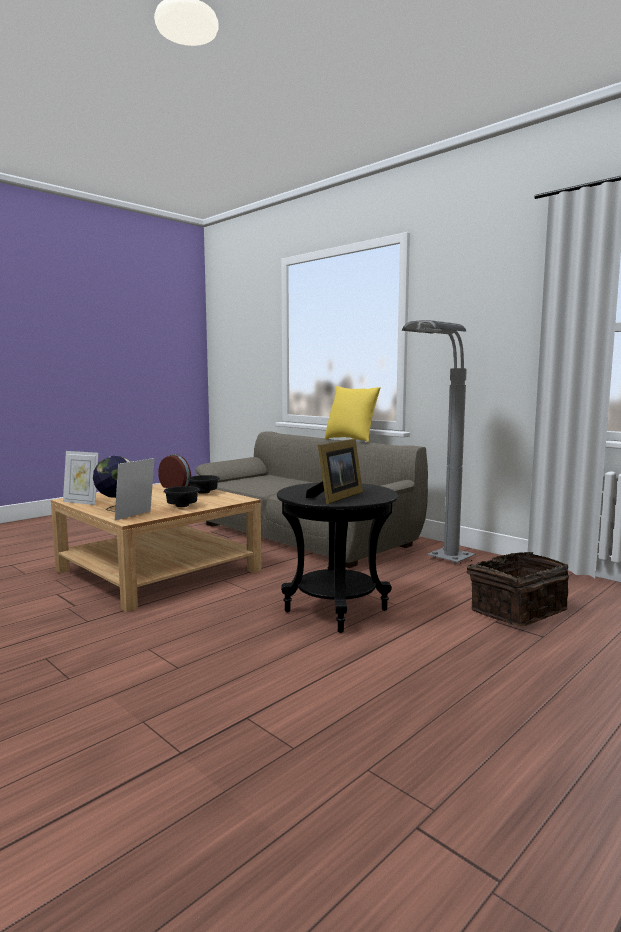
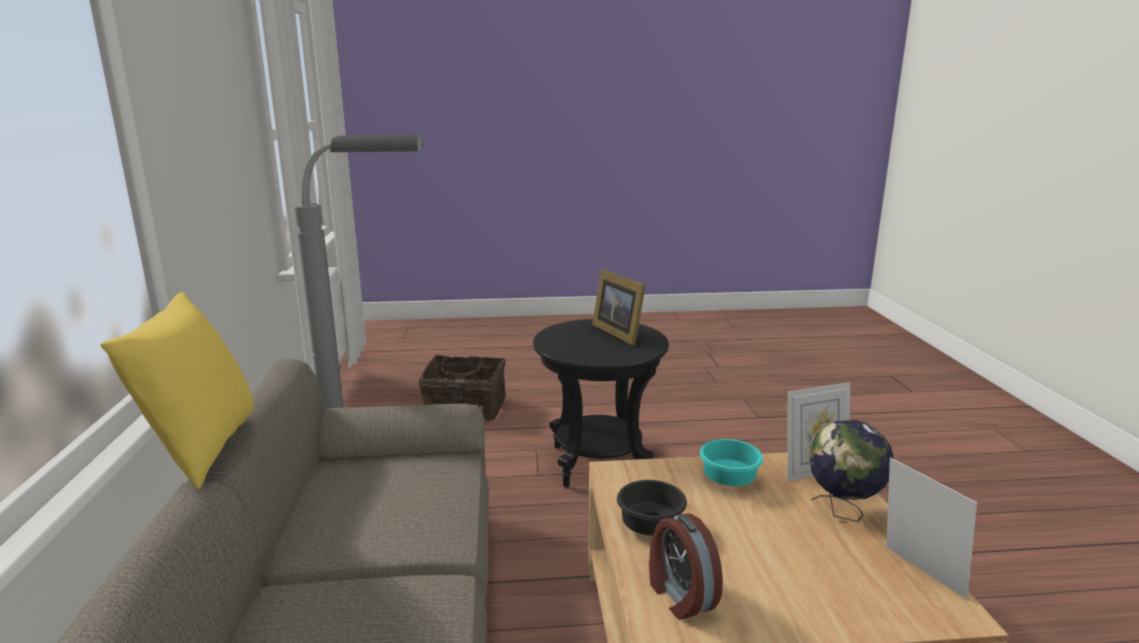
camera: 140 degrees left, 10 degrees up
black bowl [163,486,200,507] -> turquoise bowl [700,439,763,486]
picture frame [306,439,363,504] -> picture frame turned 105 degrees counterclockwise [592,269,646,346]

